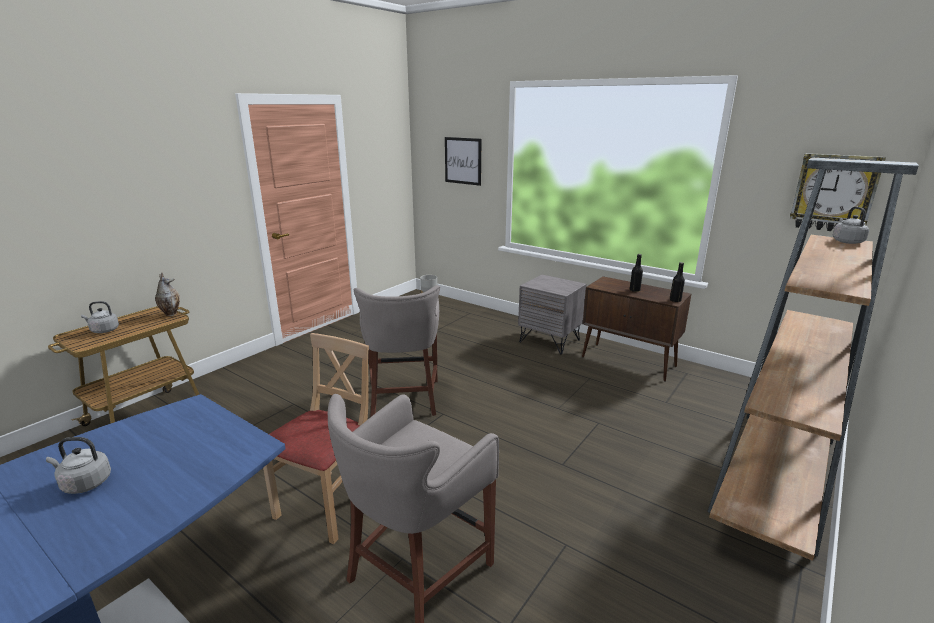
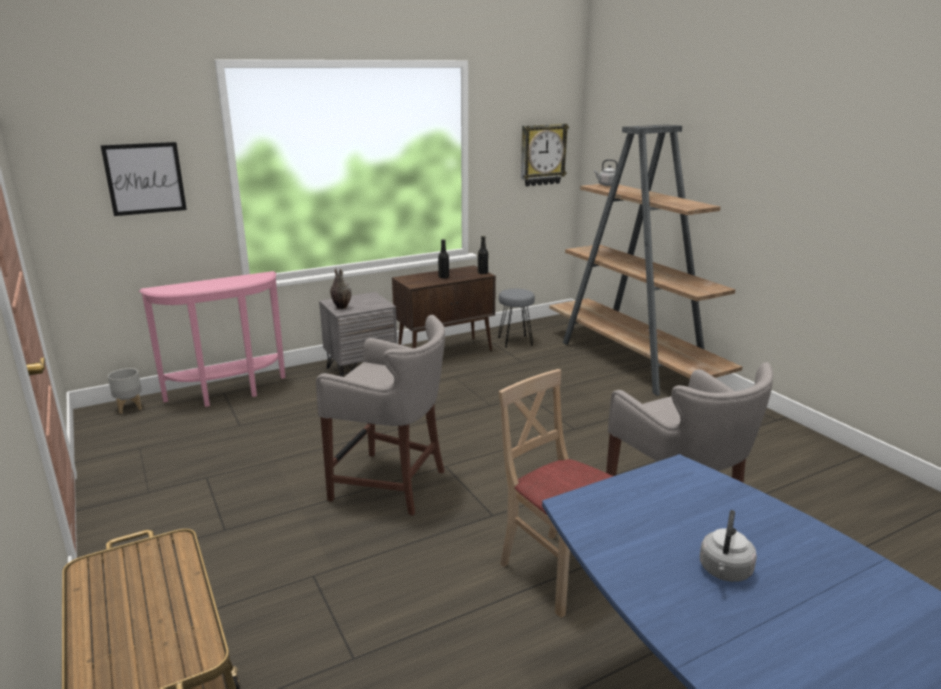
camera: 65 degrees left, 0 degrees up
grey kettle [81,301,119,333] -> none
vase [155,273,180,316] -> vase moved to [330,268,352,309]
none -> pink console table [139,271,286,407]
none -> grey stool [498,289,535,348]

